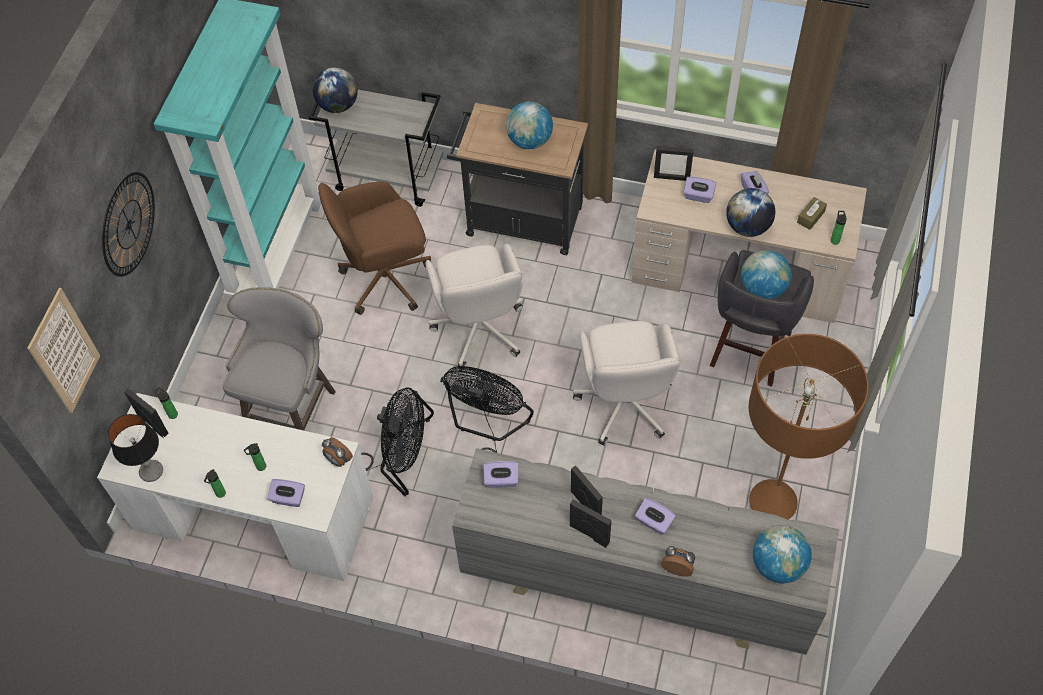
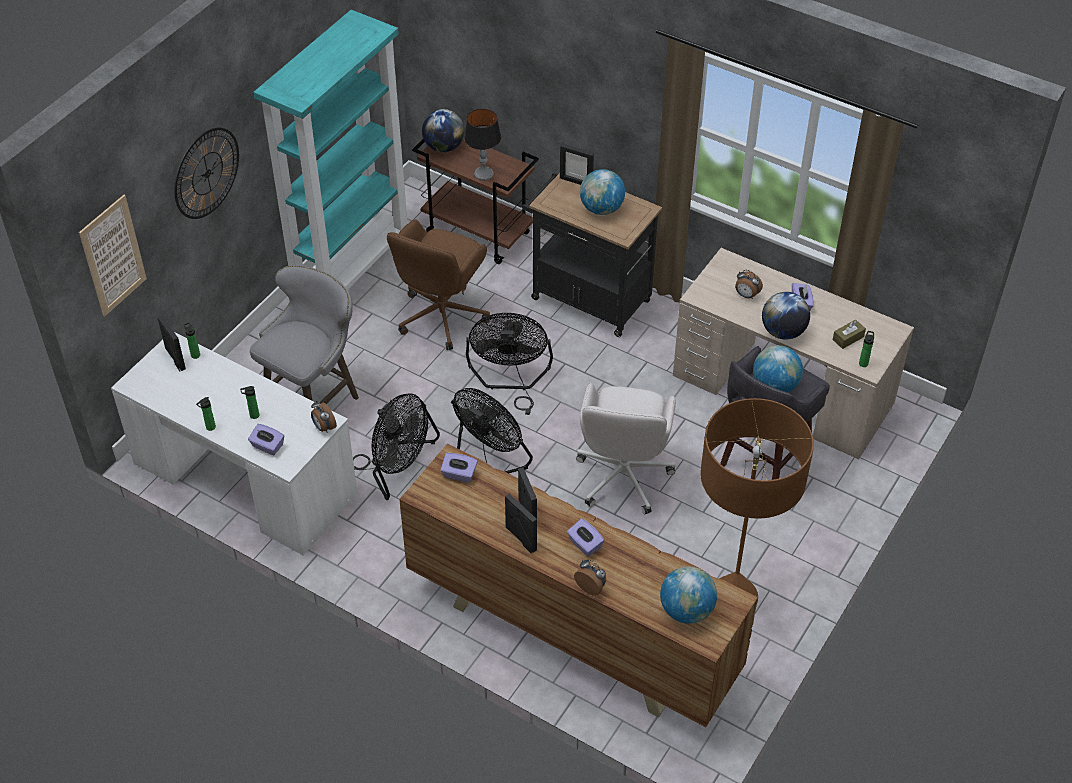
camera: 15 degrees right, 10 degrees down
table lamp [108,414,163,482] -> table lamp moved to [464,109,501,181]
grey cart [309,90,443,207] -> brown cart [412,138,539,264]
brown office chair [318,182,431,315] -> brown office chair turned 60 degrees counterclockwise [387,219,490,350]
white office chair [426,243,523,370] -> black fan [466,313,553,416]
grey cabinet [452,448,839,655] -> brown cabinet [399,443,758,727]
picture frame [654,146,694,181] -> picture frame moved to [560,144,594,185]
purple tissue box [683,177,716,203] -> alarm clock [735,270,763,299]

